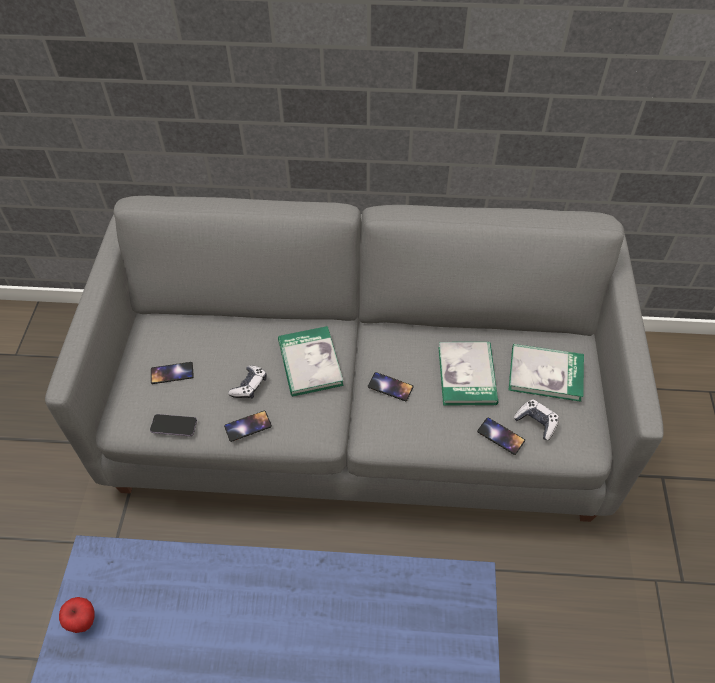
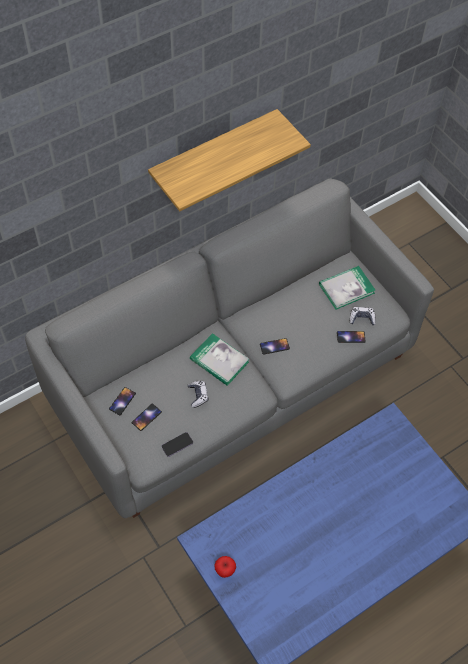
camera: 40 degrees left, 5 degrees up
phone [224,411,272,442] -> phone moved to [109,387,136,415]
book [438,342,498,405] -> none
none -> shelf [148,109,311,211]

